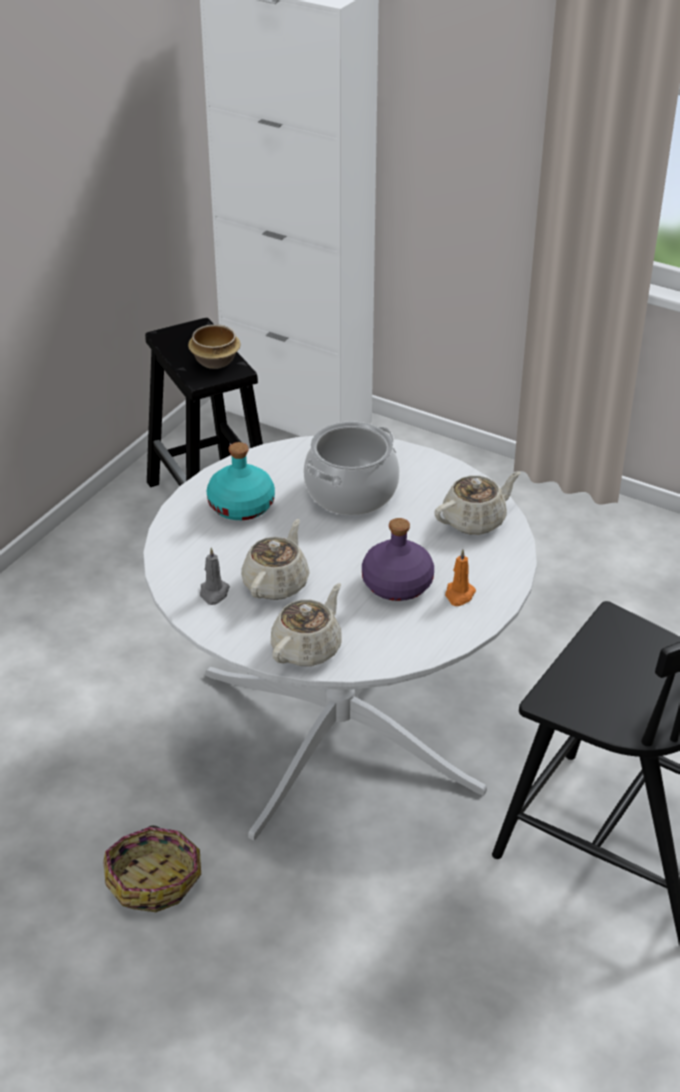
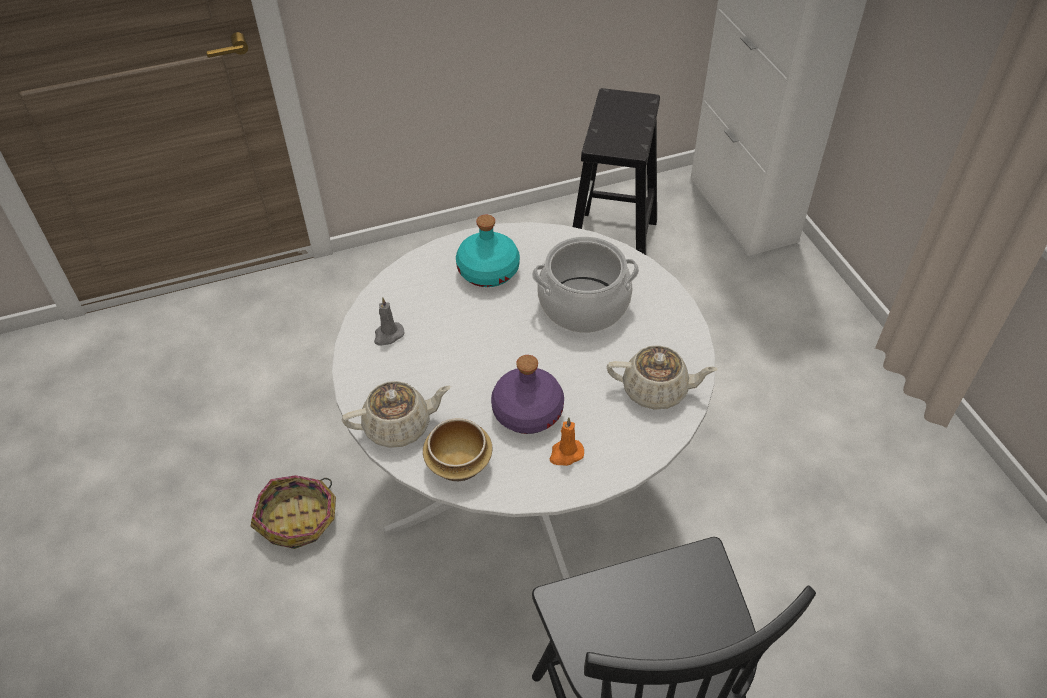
camera: 40 degrees right, 10 degrees up
bowl [188,324,241,369] -> bowl moved to [423,418,492,481]
beige teapot [241,519,309,600] -> none

